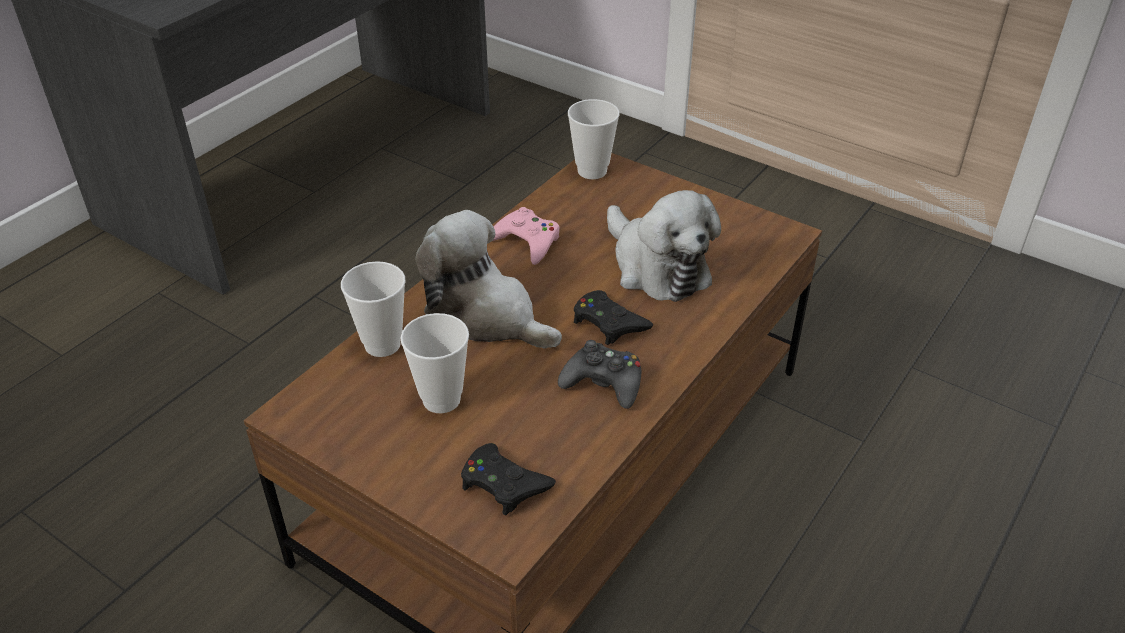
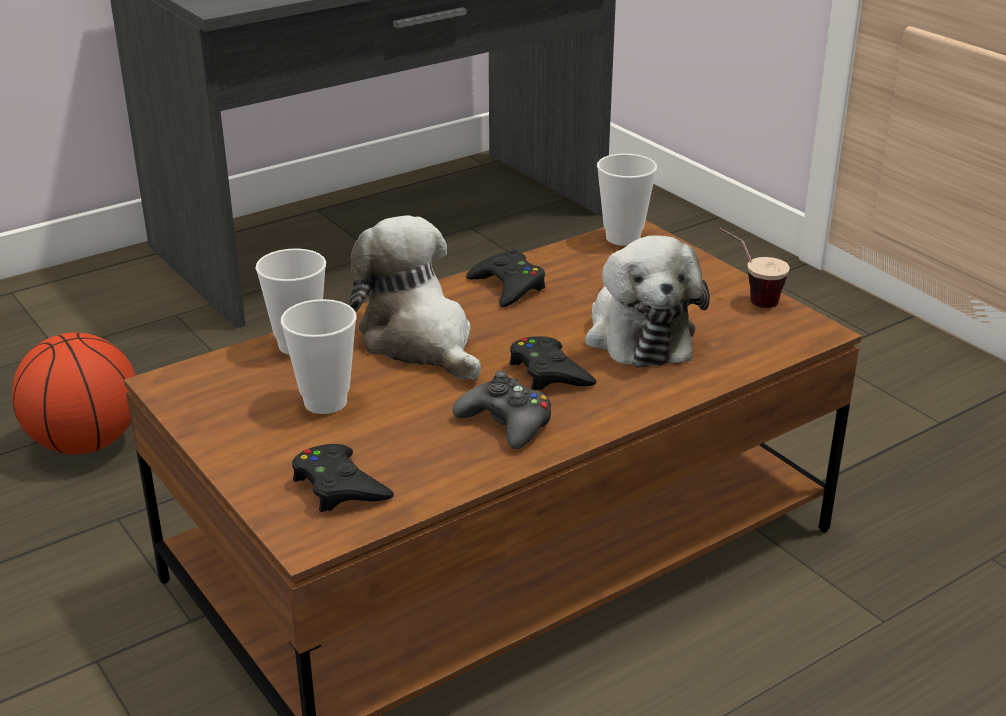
camera: 20 degrees right, 10 degrees down
pink game controller [493,207,559,265] -> black game controller [466,249,545,308]
none -> basketball [12,332,135,454]
none -> cup [719,228,790,308]

